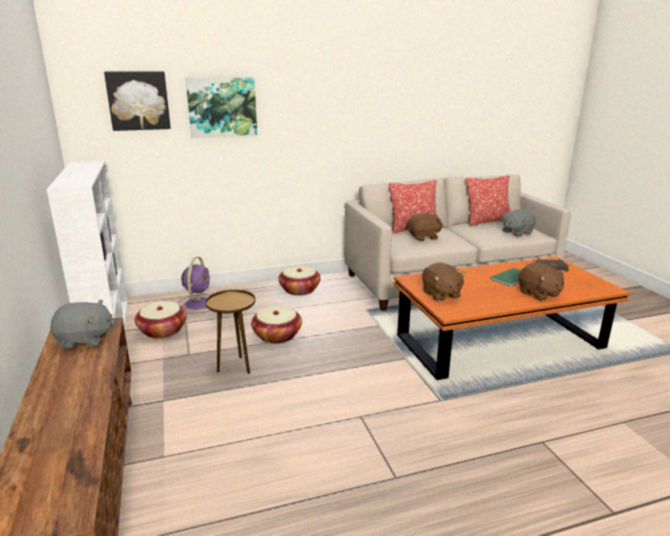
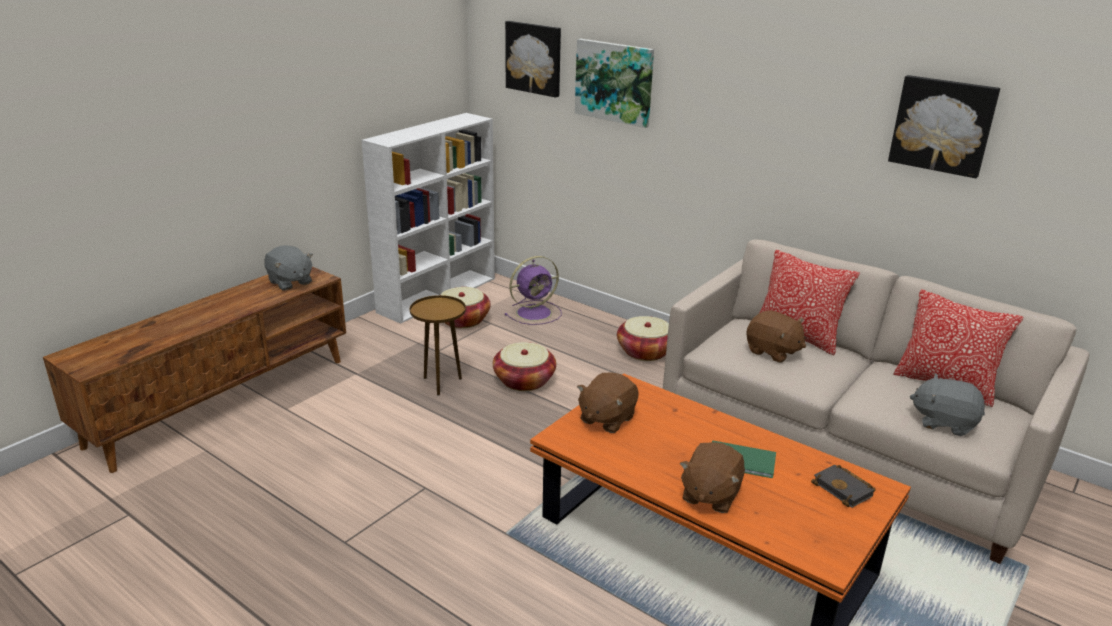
camera: 55 degrees right, 5 degrees up
none -> picture [888,75,1000,178]

